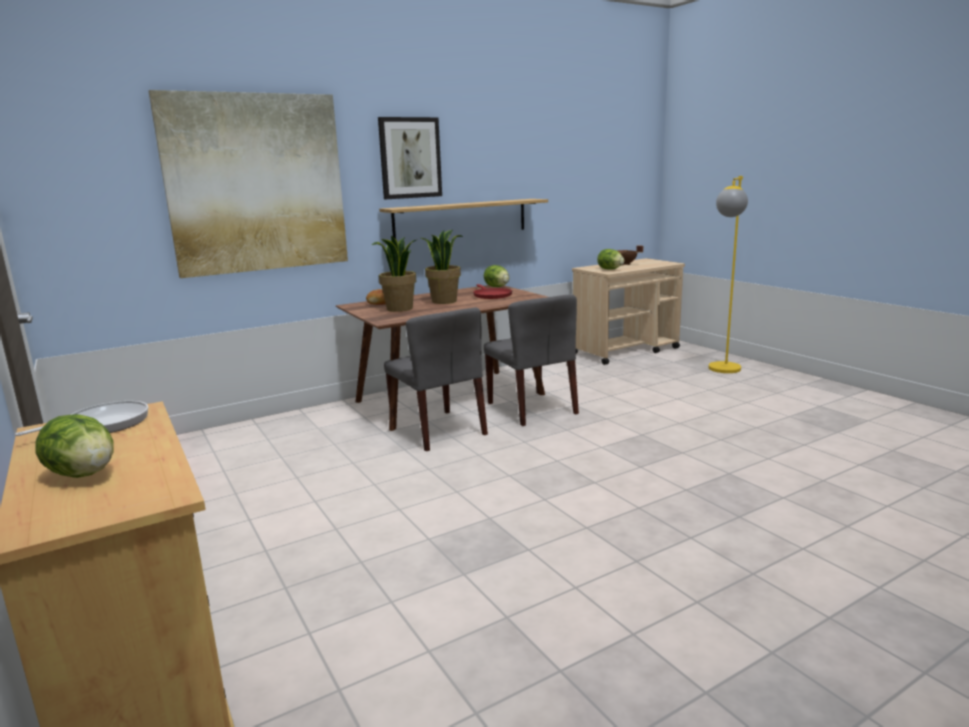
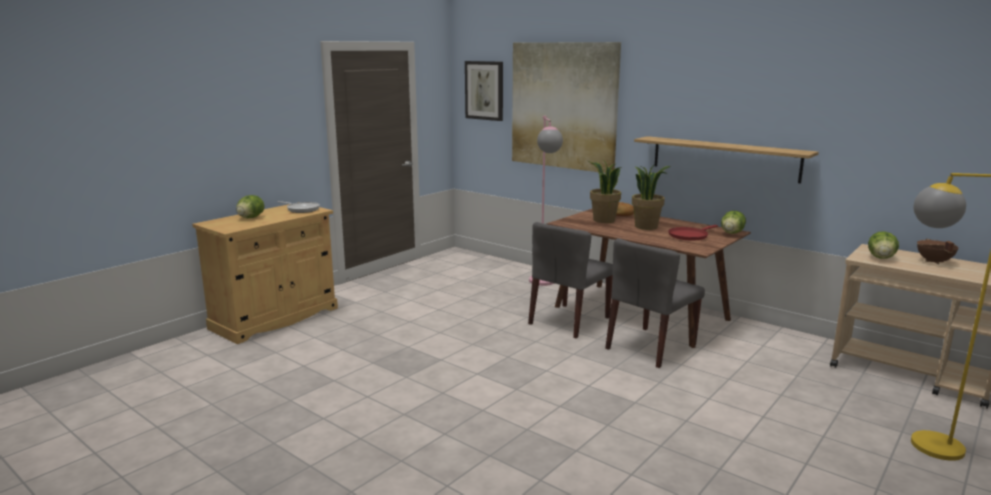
camera: 70 degrees right, 0 degrees up
picture [378,117,442,199] -> picture moved to [465,61,503,121]
none -> pink floor lamp [529,116,563,286]

